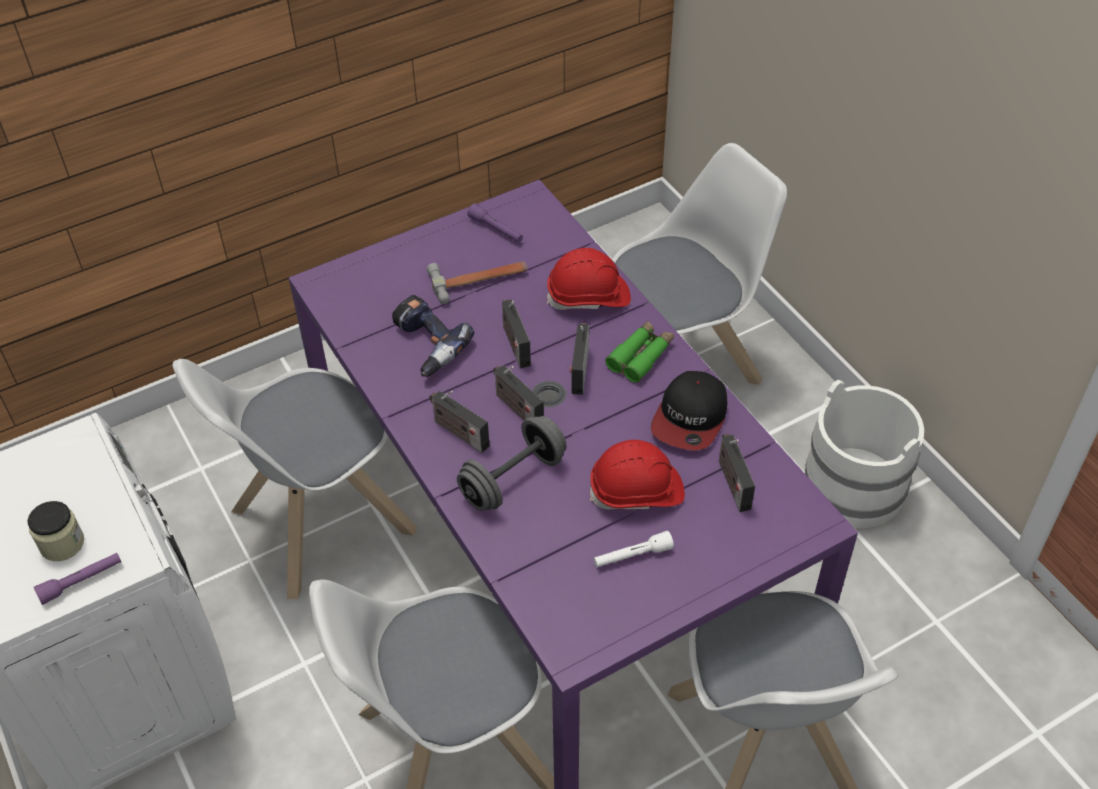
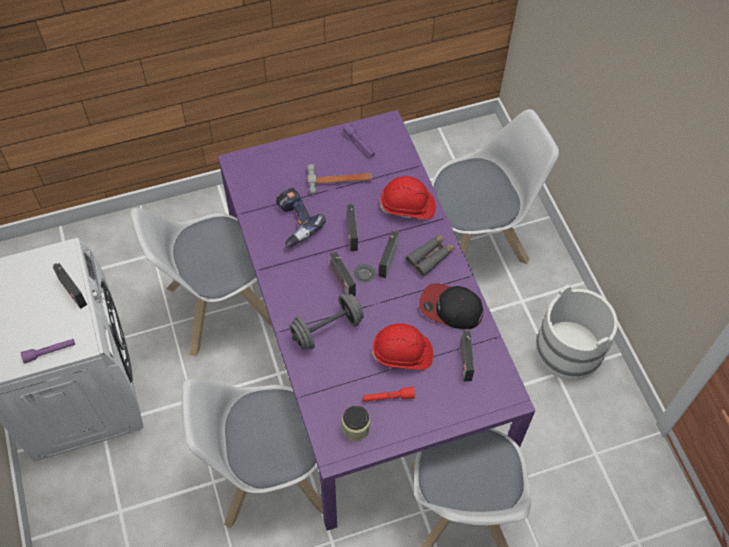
camera: 10 degrees right, 10 degrees up
jar [27,501,84,561] -> jar moved to [342,406,370,441]
radio [429,391,490,453] -> radio moved to [53,263,87,309]
white flashlight [594,531,674,567] -> red flashlight [363,387,415,402]
green binoculars [605,321,674,383] -> grey binoculars [406,234,455,277]
cap [651,371,727,451] -> cap turned 75 degrees clockwise [419,283,483,329]

